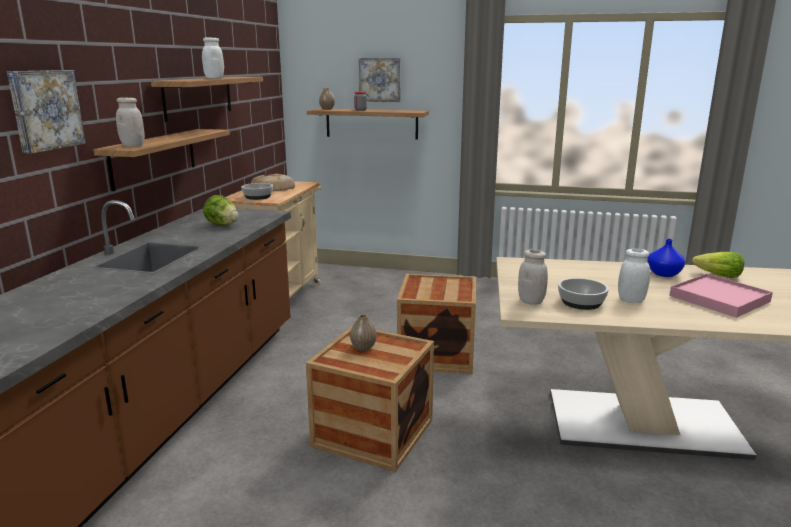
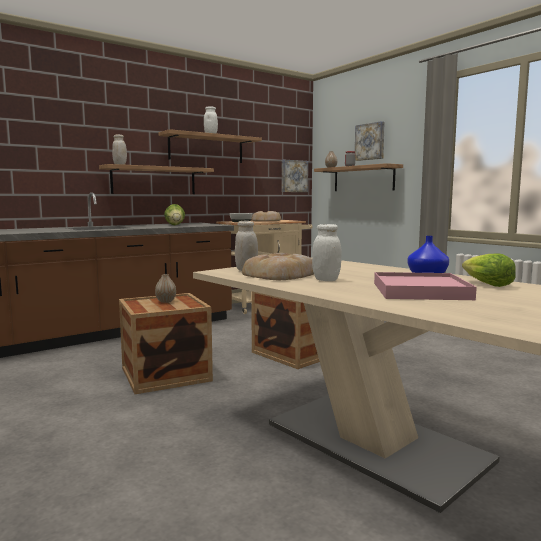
camera: 40 degrees right, 10 degrees down
picture [7,70,86,154] -> picture moved to [282,160,308,192]
bowl [558,278,609,310] -> bread [242,253,314,280]

